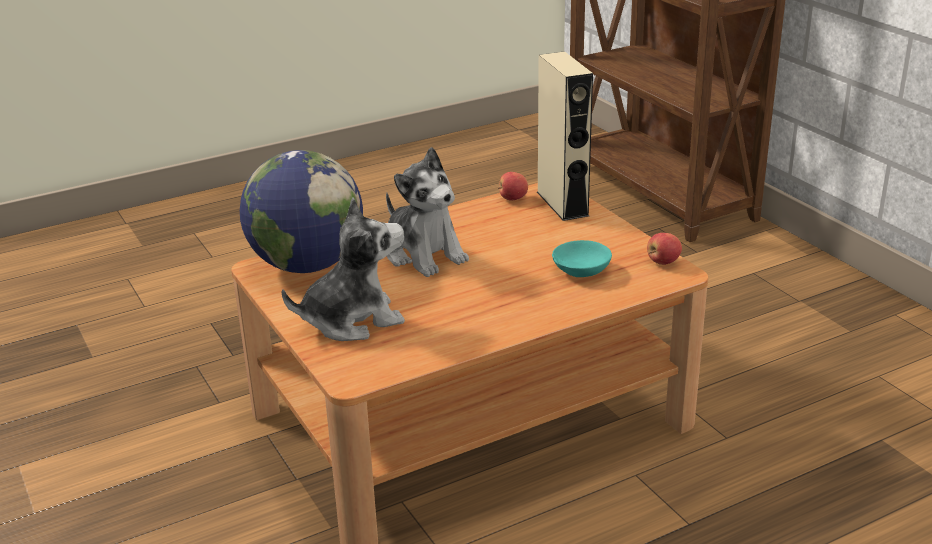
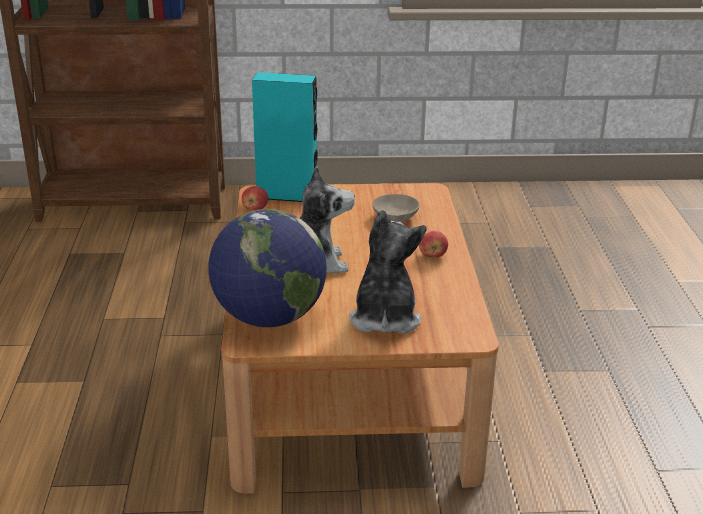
camera: 65 degrees left, 0 degrees up
beige speaker [537,51,593,221] -> turquoise speaker [252,72,318,202]
turquoise bowl [552,240,612,277] -> beige bowl [372,194,420,222]
apple [647,233,682,265] -> apple moved to [419,231,448,258]

